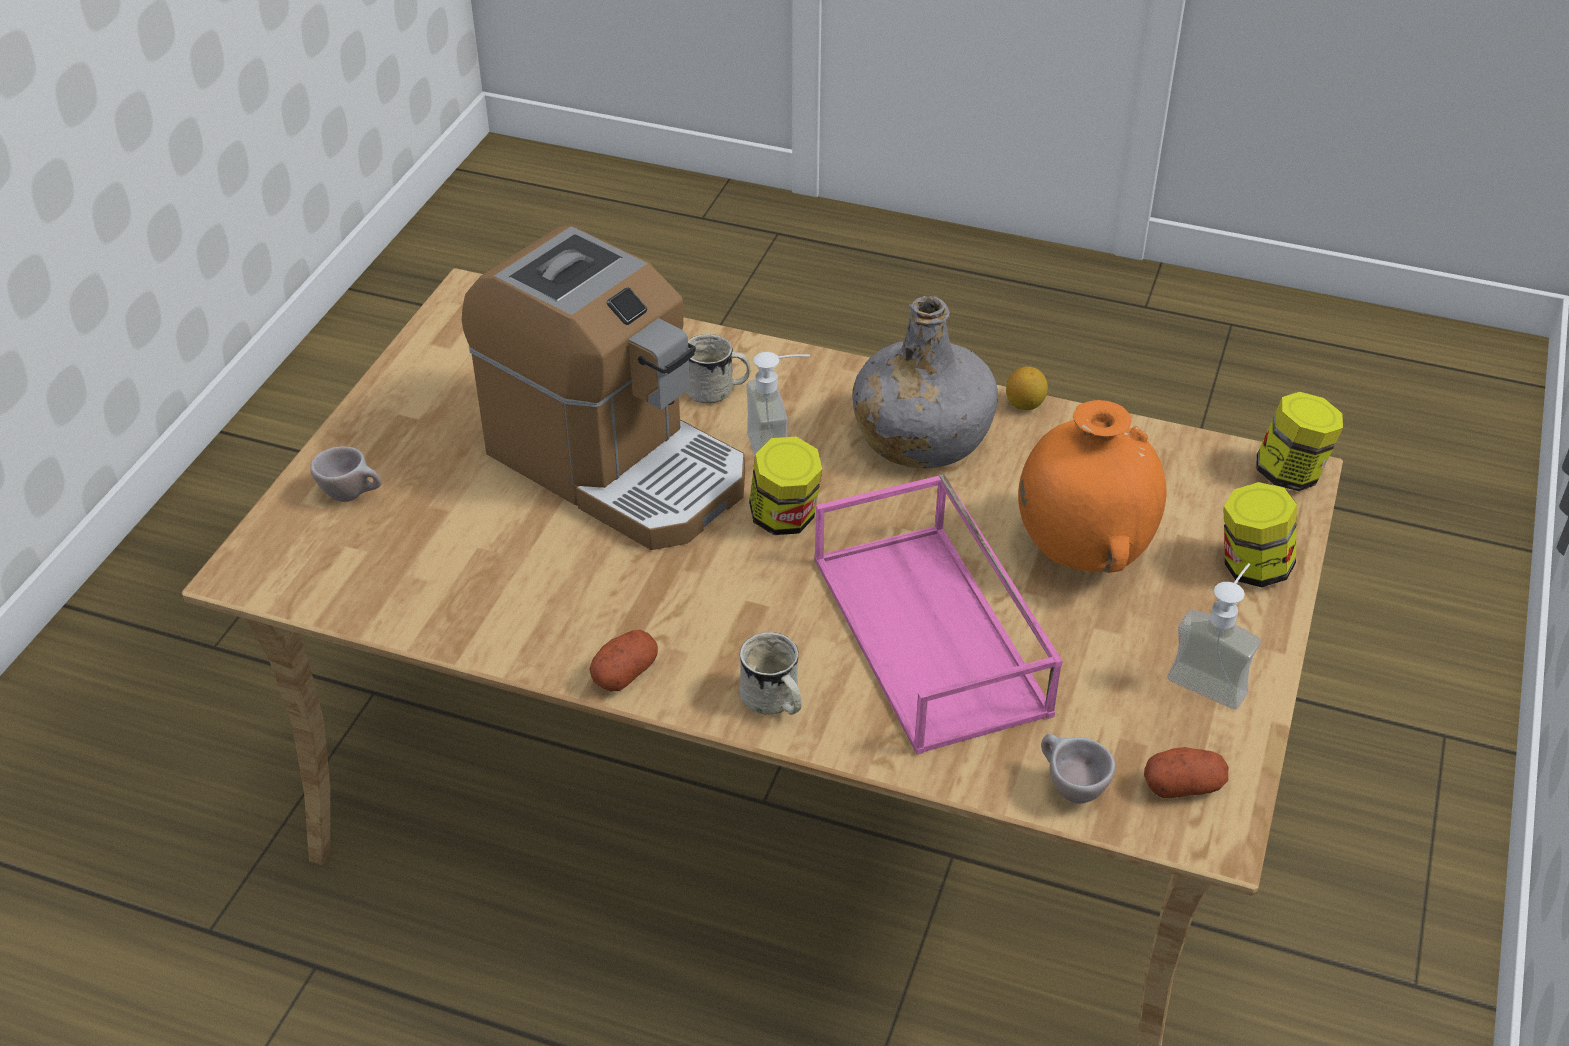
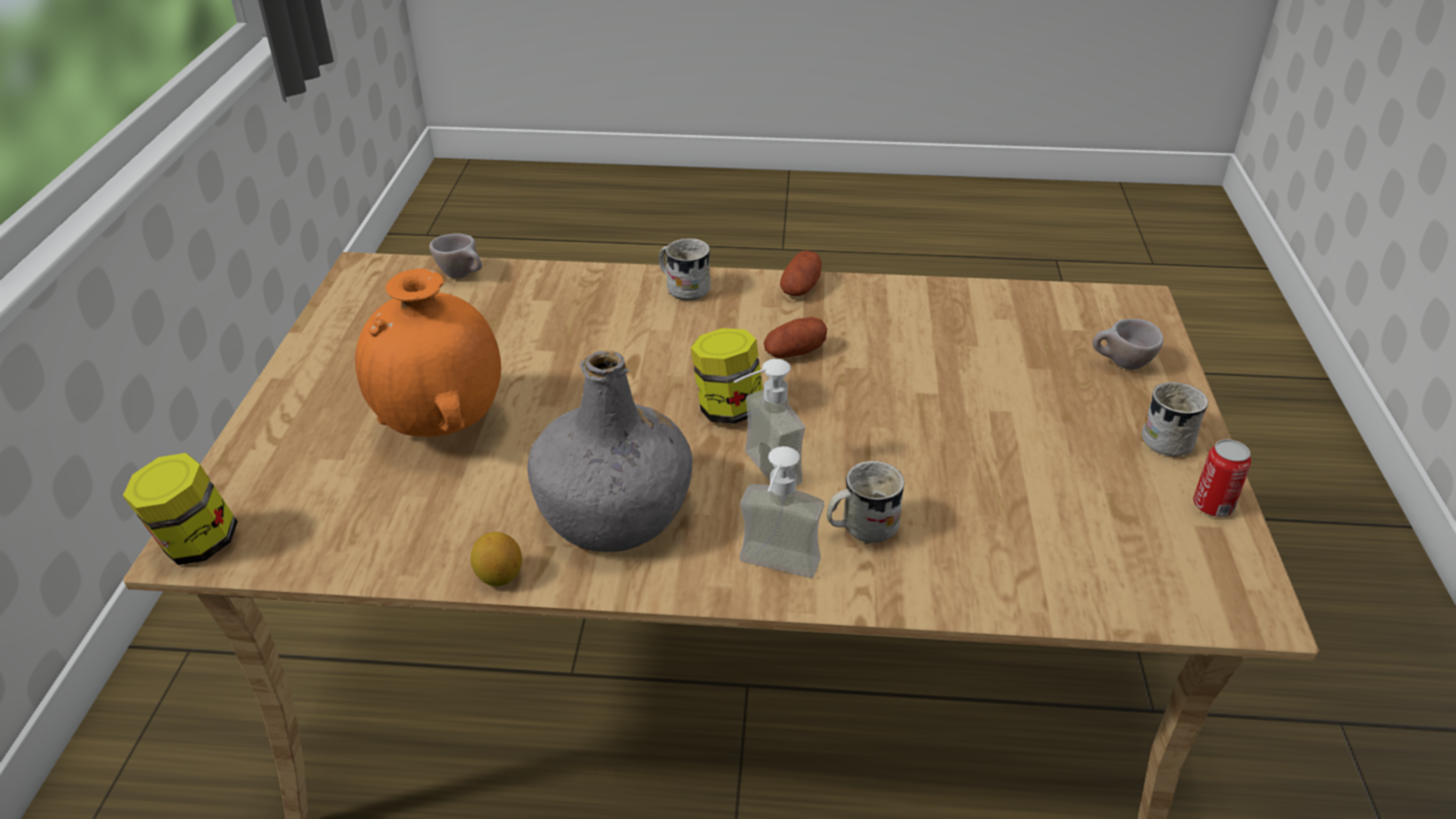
camera: 165 degrees right, 5 degrees down
coffee machine [462,226,745,550] -> none
pink tray [814,474,1062,755] -> none
potato [1144,747,1228,798] -> potato moved to [764,317,827,358]
soap dispenser [1167,563,1261,710] -> soap dispenser moved to [740,446,824,578]
jar [1224,482,1297,587] -> none
none -> white mug [1142,382,1208,456]
none -> can [1193,439,1251,517]

